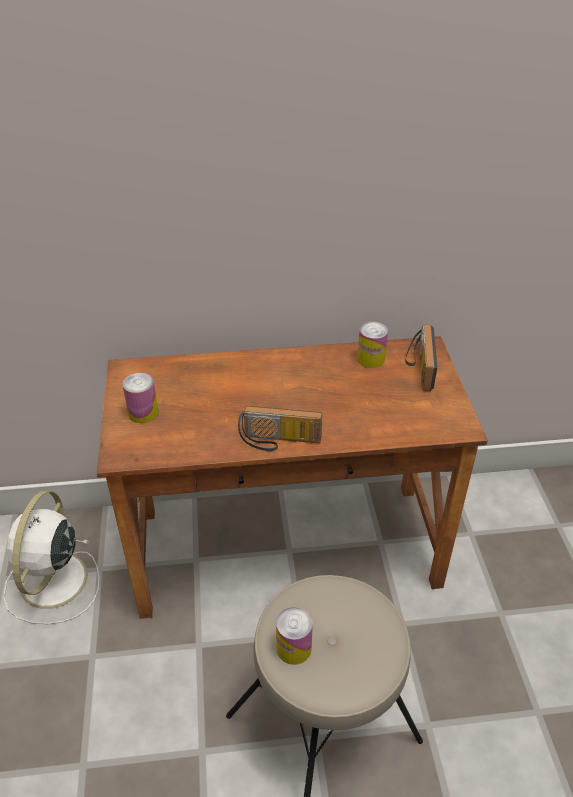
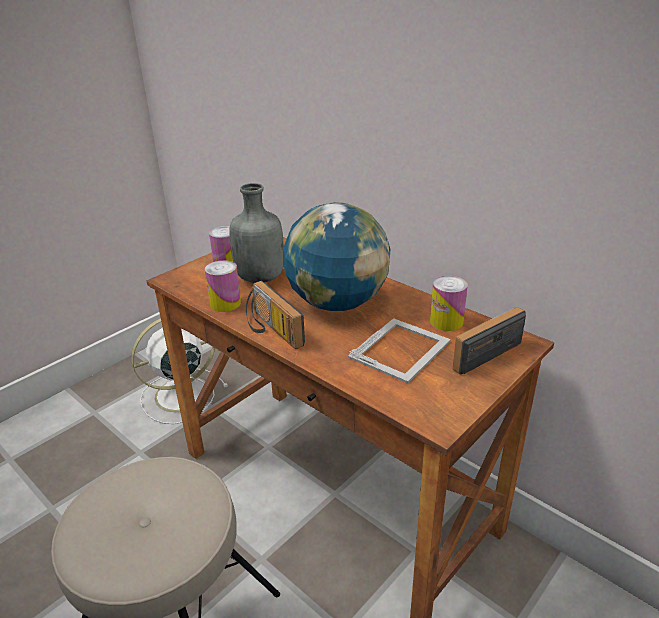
camera: 50 degrees right, 10 degrees down
can [276,607,313,665] -> can moved to [205,260,241,312]
none -> grey bottle [229,183,284,283]
none -> globe [283,202,390,311]
none -> picture frame [348,318,451,383]

